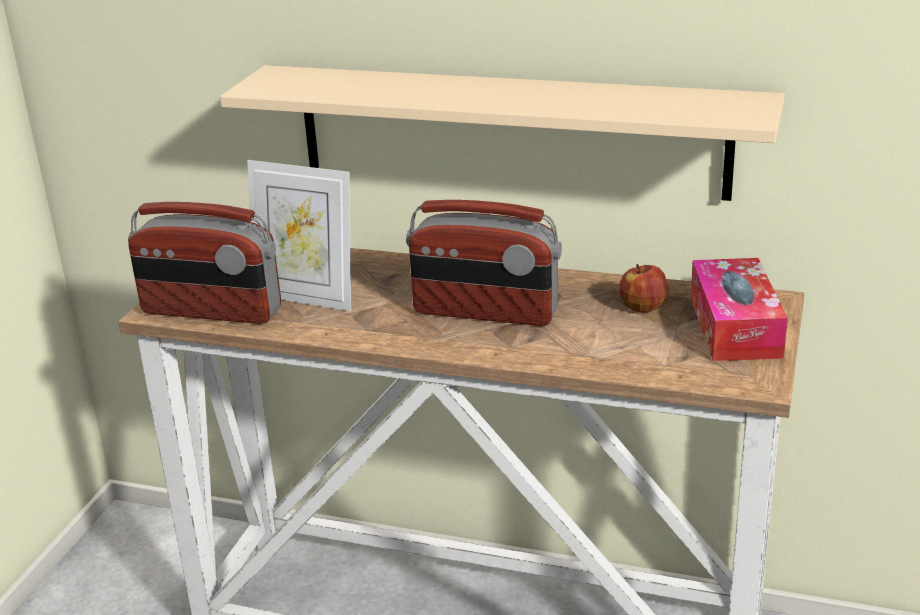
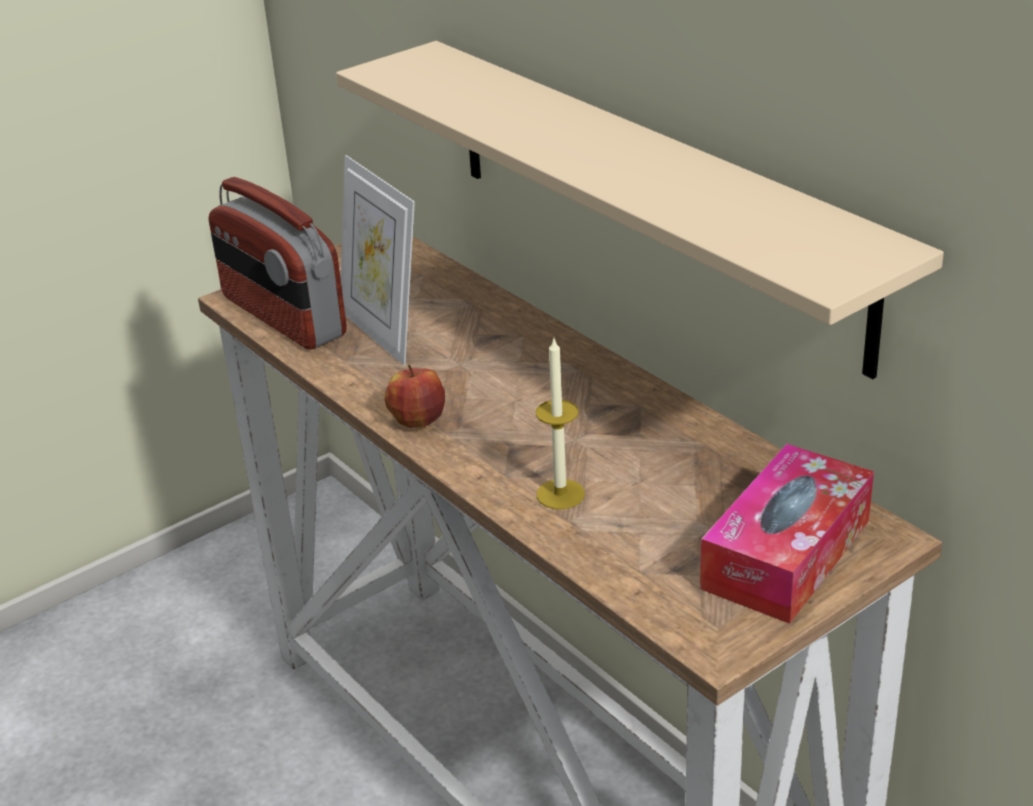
camera: 35 degrees right, 5 degrees up
radio [406,200,562,326] -> none
apple [619,264,669,313] -> apple moved to [384,365,445,428]
none -> candle [536,339,585,509]

